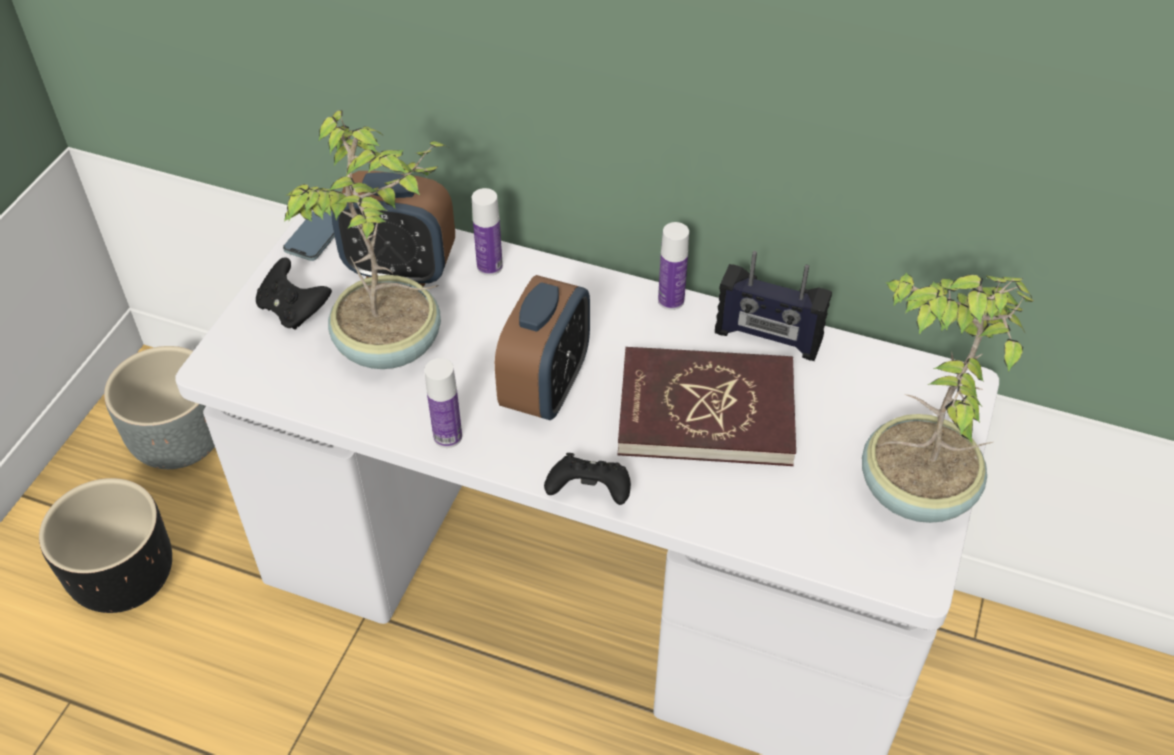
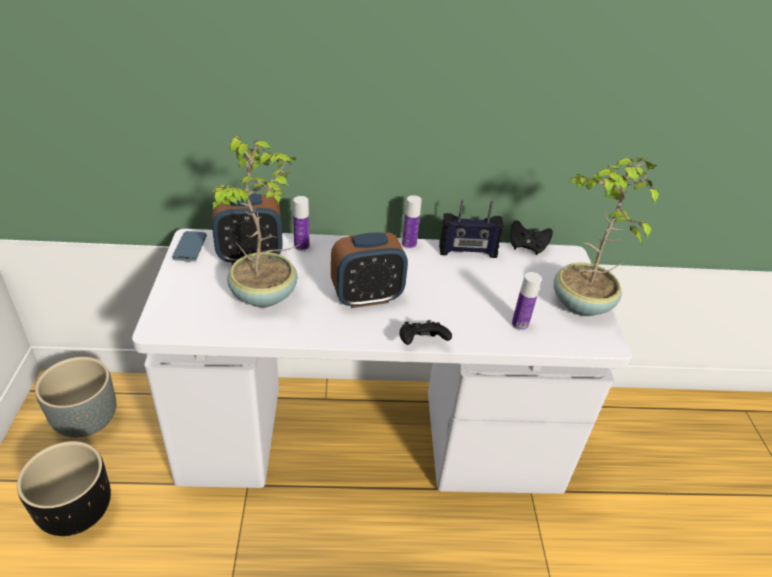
camera: 25 degrees left, 10 degrees down
black game controller [256,258,332,330] -> black game controller moved to [510,220,553,255]
bottle [424,358,462,448] -> bottle moved to [512,272,542,331]
alarm clock [495,275,590,420] -> alarm clock turned 75 degrees clockwise [331,232,408,308]
red book [618,347,796,466] -> none

